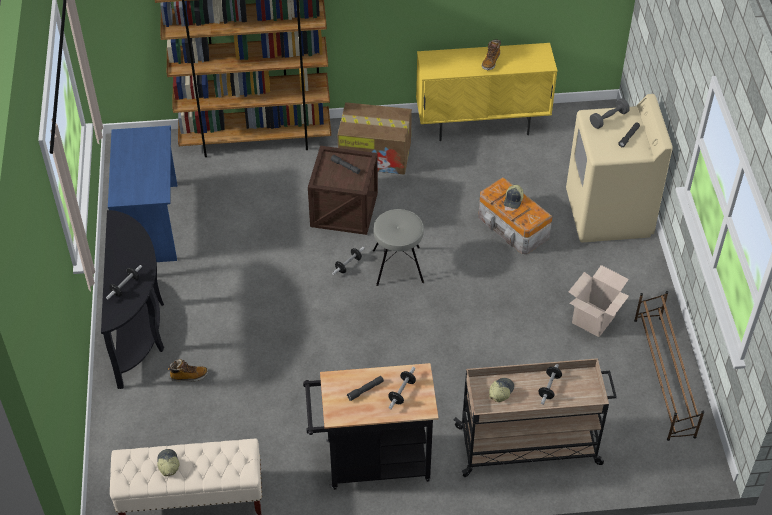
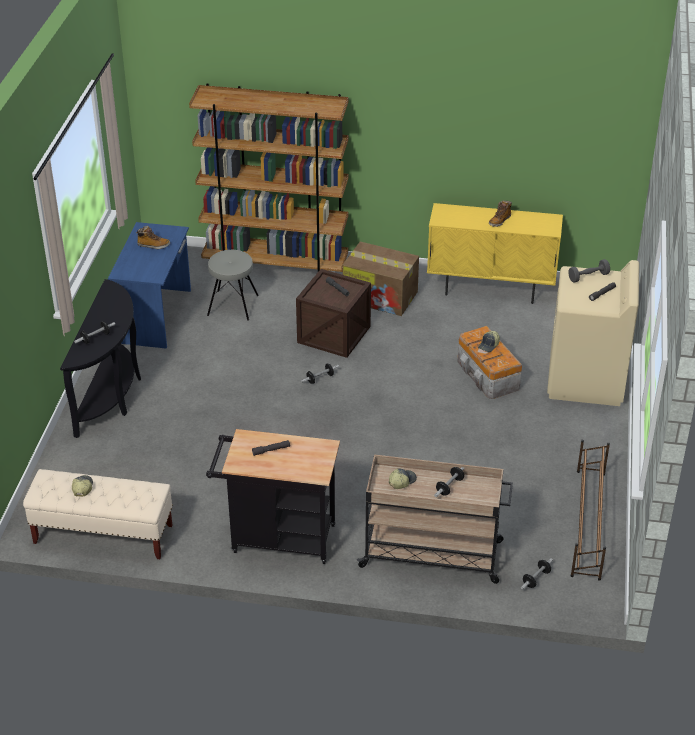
camera: 15 degrees right, 10 degrees down
boot [168,359,208,381] -> boot moved to [136,226,170,249]
grey stool [373,209,424,286] -> grey stool moved to [207,250,259,321]
dumbbell [388,367,416,409] -> dumbbell moved to [521,558,553,590]
cardboard box [569,265,629,337] -> none

